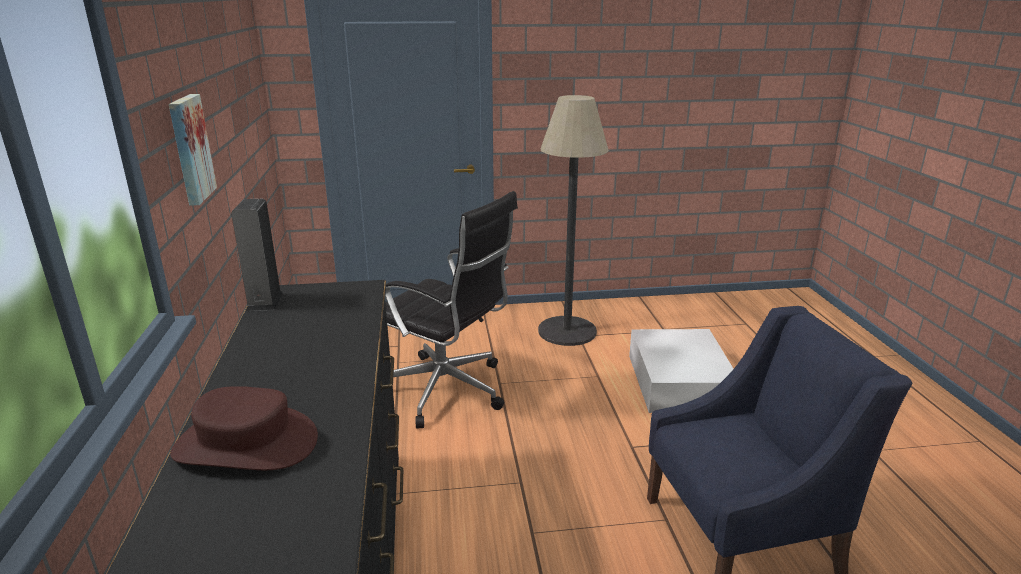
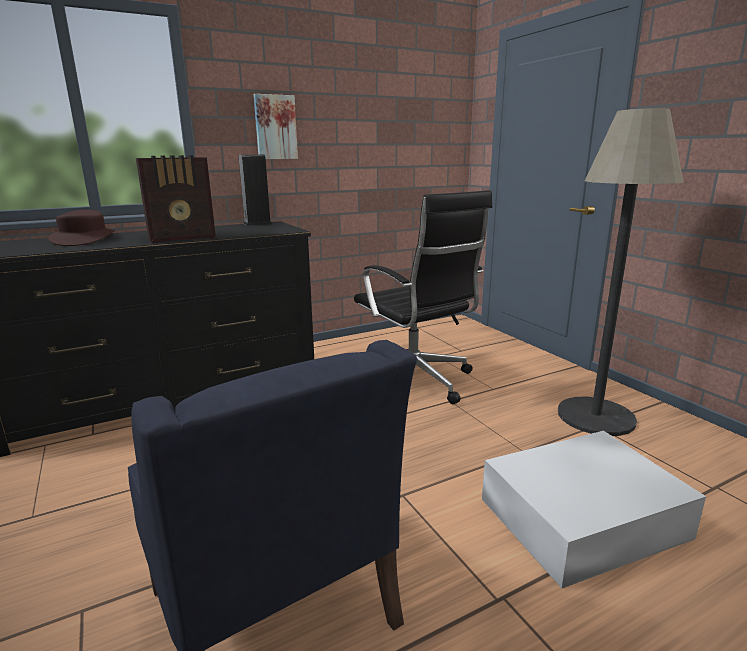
camera: 70 degrees right, 5 degrees down
black office chair [385,191,518,428] -> black office chair turned 45 degrees counterclockwise [354,190,492,404]
none -> radio [136,155,216,243]

